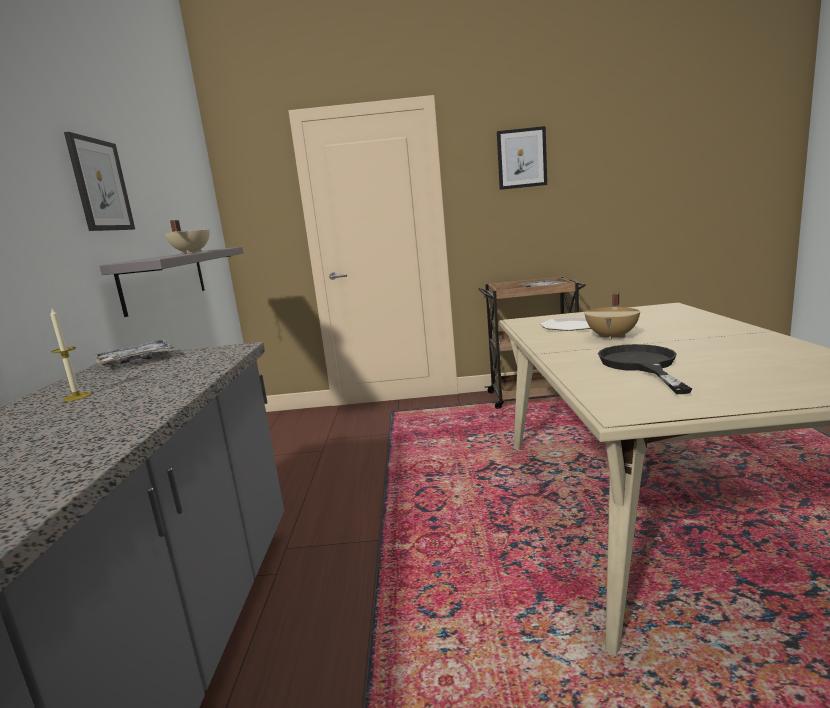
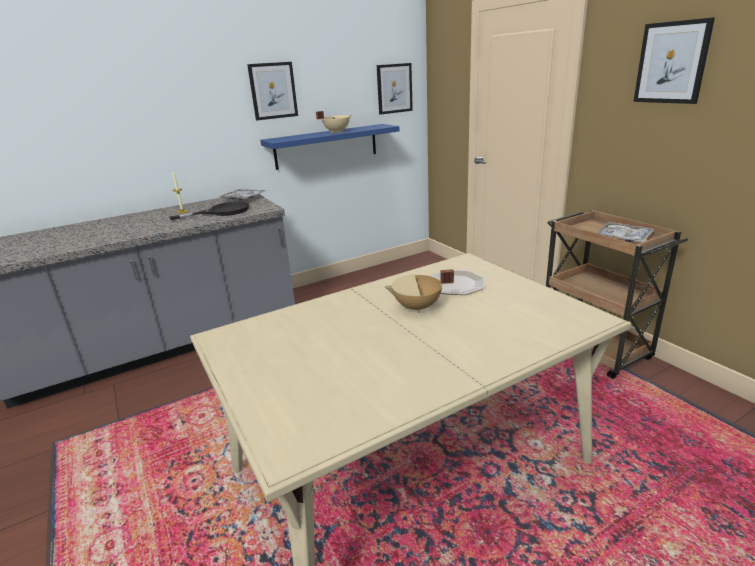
camera: 60 degrees right, 10 degrees up
grey shelf [100,247,243,317] -> blue shelf [260,124,399,170]
black frying pan [598,344,692,394] -> black frying pan moved to [169,201,249,220]
none -> picture [377,63,413,115]

